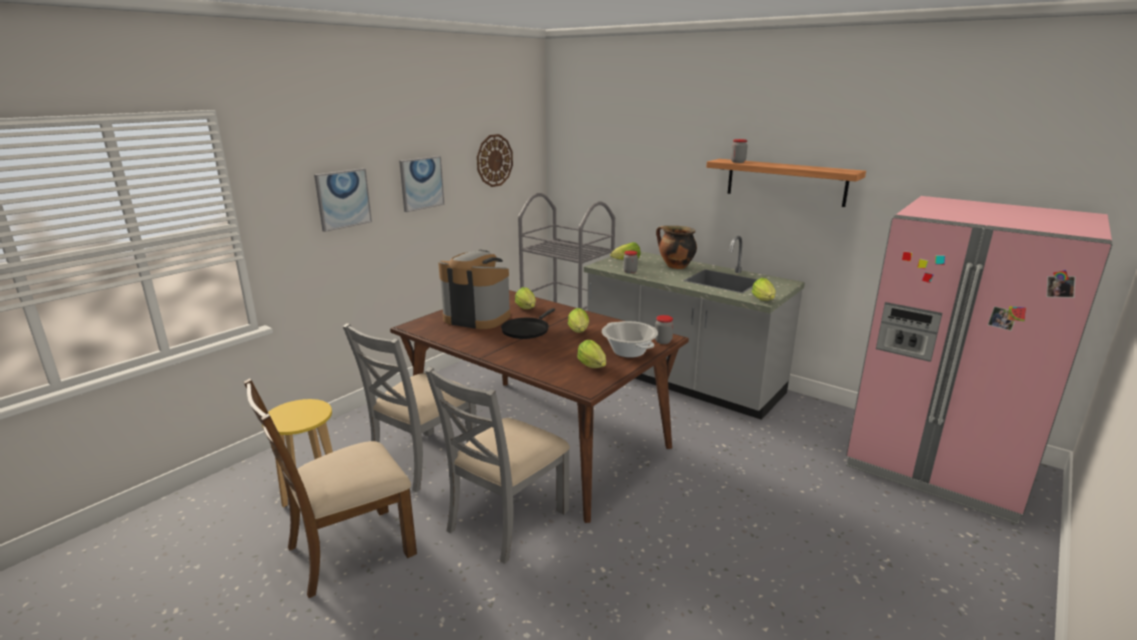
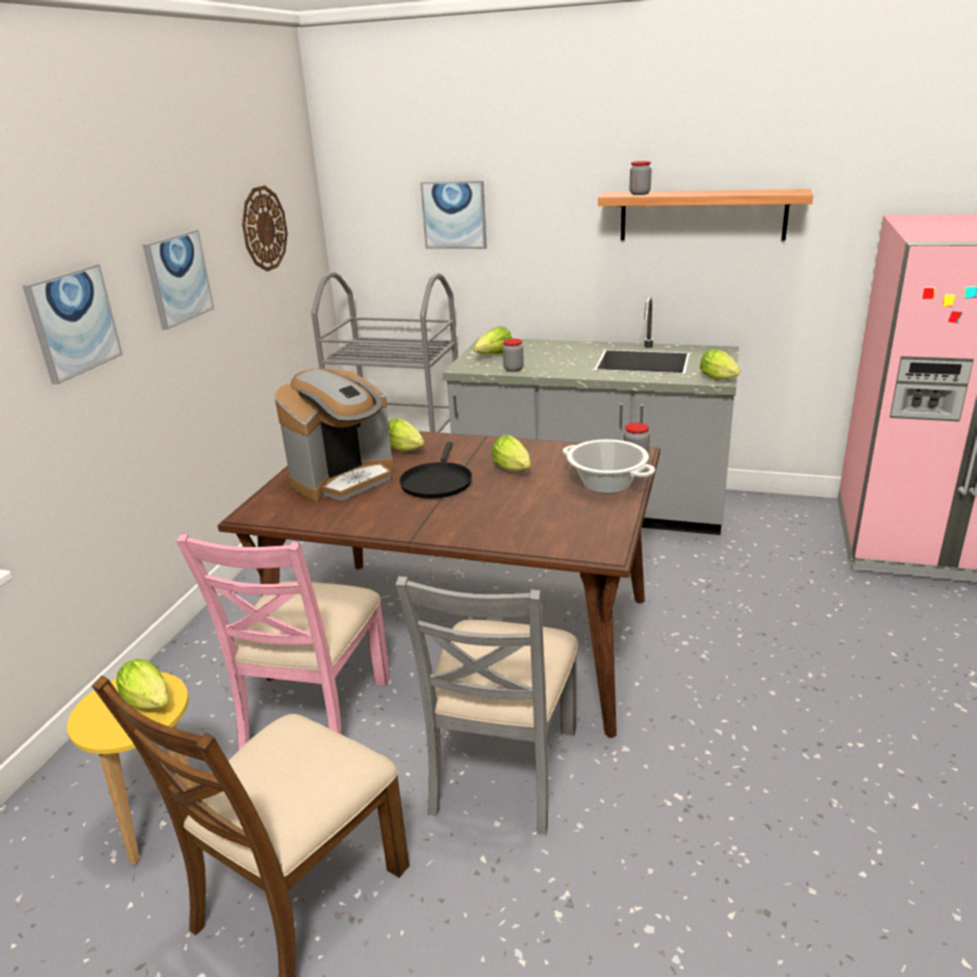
camera: 20 degrees left, 5 degrees up
grey chair [343,323,477,492] -> pink chair [177,534,390,750]
coffee machine [438,250,510,329] -> coffee machine turned 135 degrees clockwise [274,368,394,502]
lettuce [577,340,606,368] -> lettuce moved to [116,659,169,709]
cooking pot [656,226,697,269] -> none
none -> picture [420,181,487,249]

